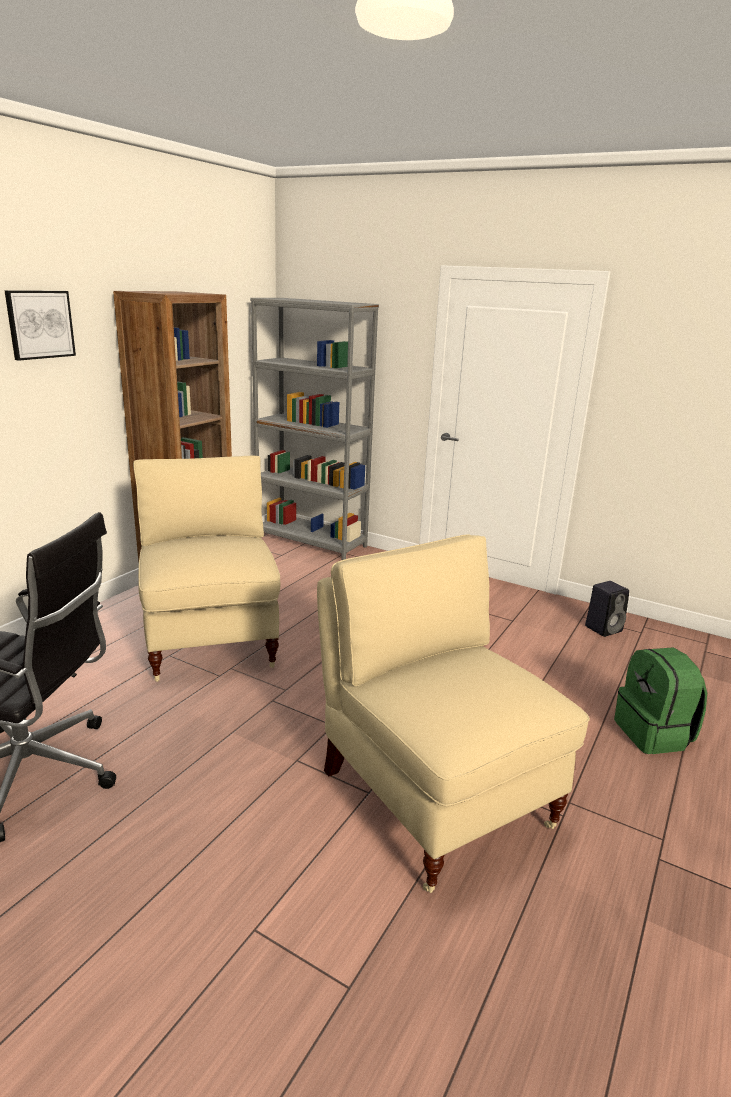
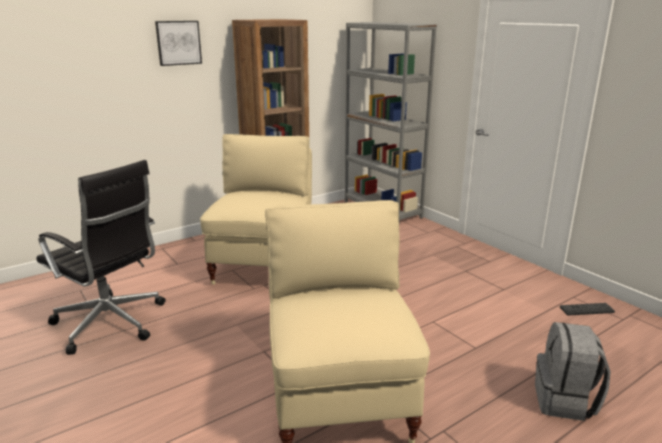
camera: 25 degrees right, 0 degrees up
black speaker [585,581,629,637] -> keyboard [560,303,615,316]
green backpack [614,647,707,754] -> grey backpack [535,322,611,421]

